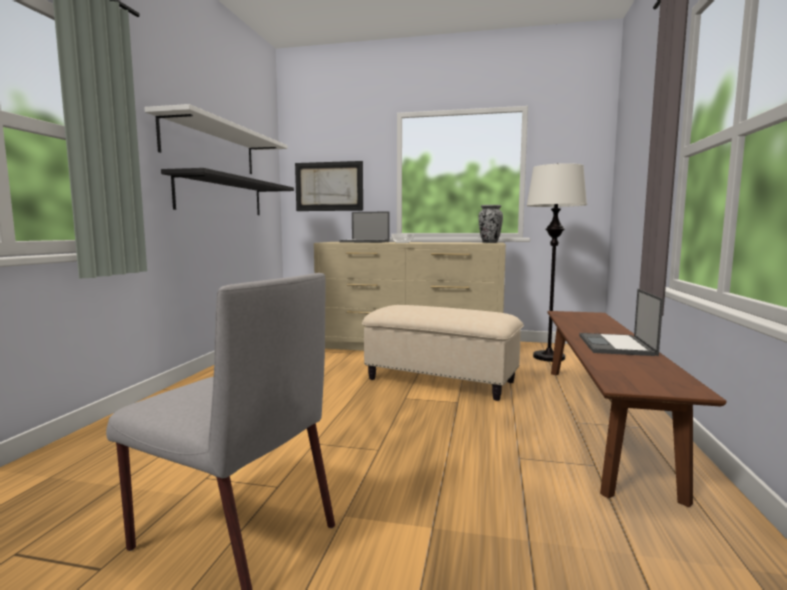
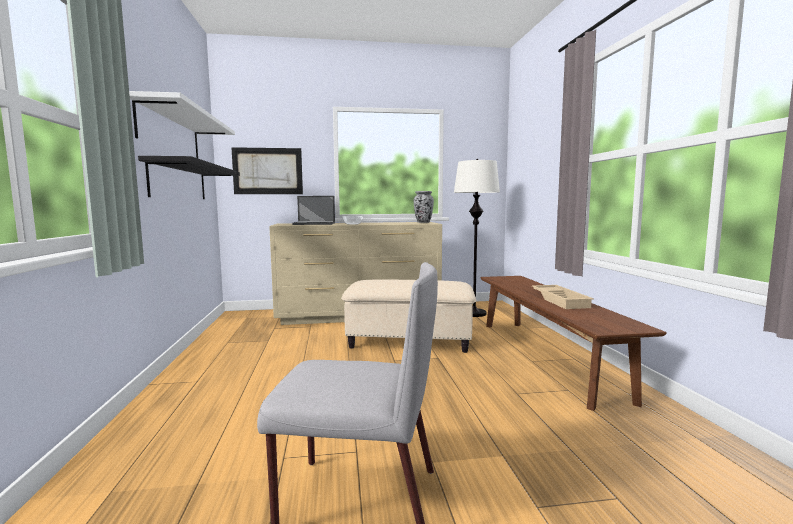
camera: 20 degrees left, 0 degrees up
laptop [579,289,663,356] -> beige tray [532,285,594,309]

